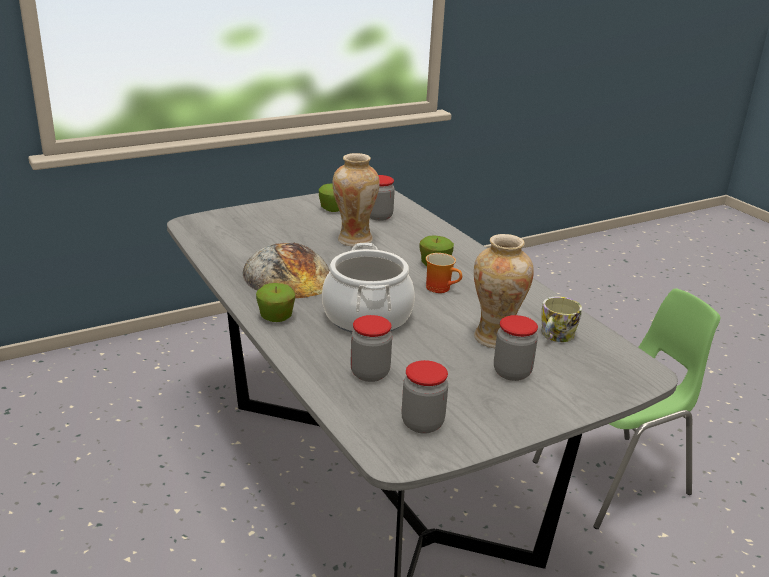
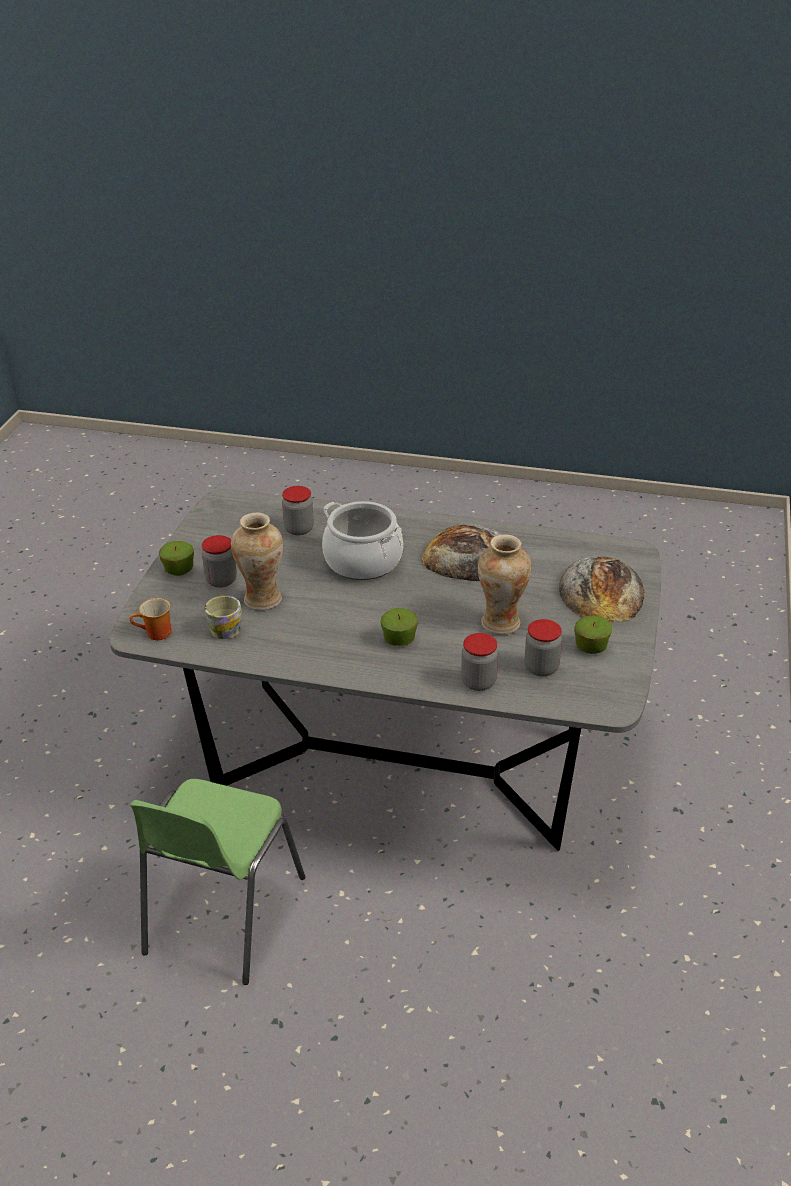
camera: 135 degrees right, 10 degrees up
apple [256,283,295,322] -> apple moved to [159,541,194,576]
jar [402,360,448,434] -> jar moved to [461,633,498,691]
mug [426,253,462,293] -> mug moved to [130,598,172,640]
none -> bread [559,556,645,623]

